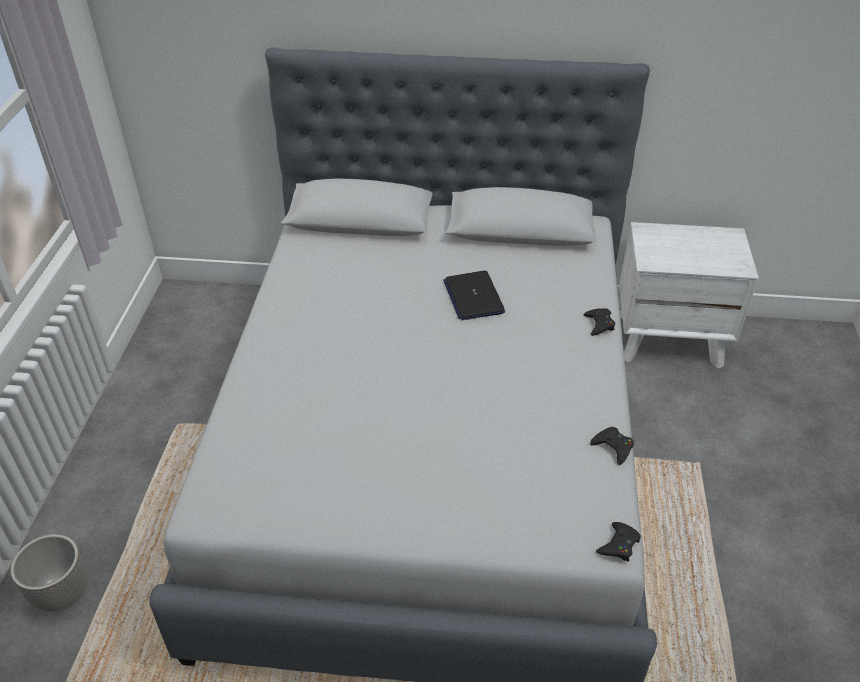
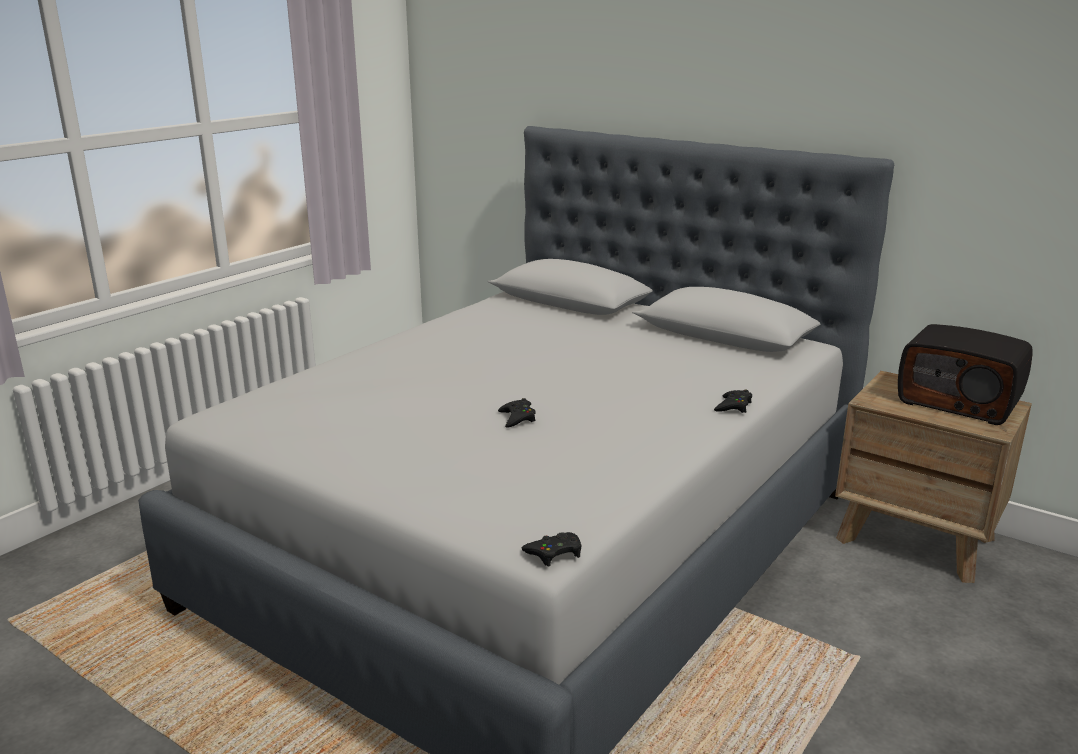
camera: 30 degrees right, 20 degrees down
planter [10,534,87,612] -> none
laptop [443,271,505,320] -> none
black game controller [590,427,634,465] -> black game controller moved to [498,398,536,428]
white nightstand [619,222,759,369] -> brown nightstand [835,371,1032,583]
none -> radio [898,324,1033,425]

